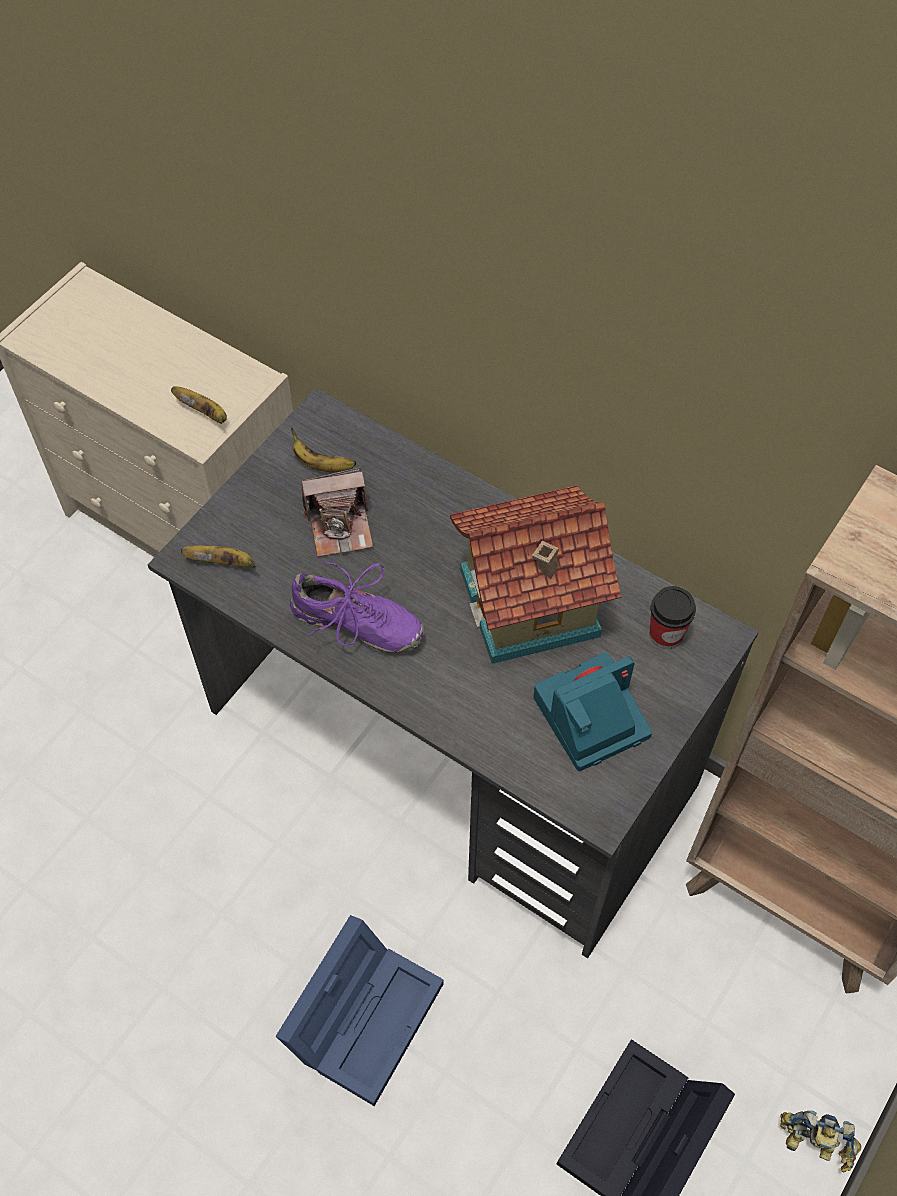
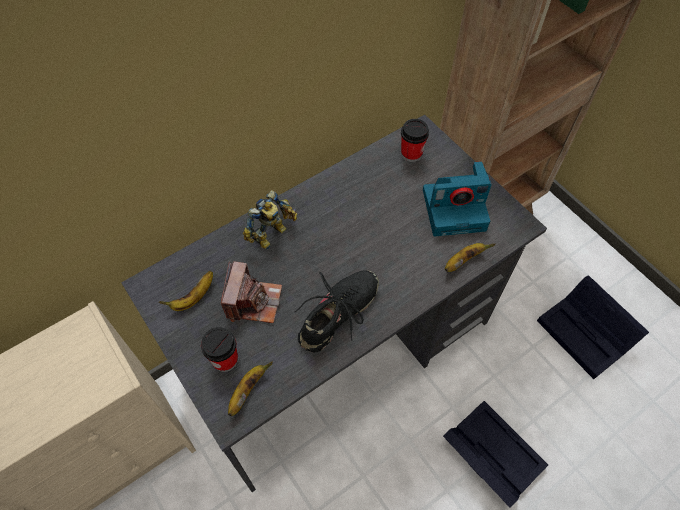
camera: 70 degrees left, 0 degrees up
banana [171,386,227,424] -> banana moved to [445,243,495,272]
blue storage box [276,915,444,1106] -> black storage box [443,401,548,508]
purple shoe [290,558,425,653] -> black shoe [295,270,379,352]
toy house [450,485,622,664] -> none
camera [533,652,652,771] -> camera turned 90 degrees counterclockwise [423,161,492,236]
toy robot [780,1111,861,1172] -> toy robot moved to [243,190,297,250]
none -> cup [201,327,238,372]

